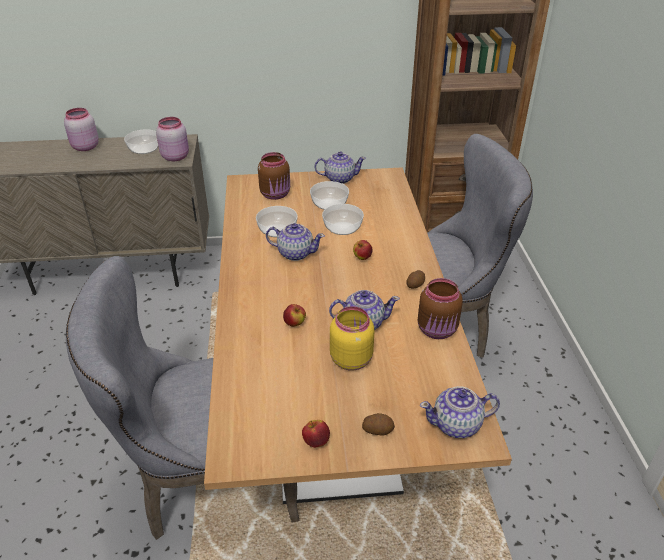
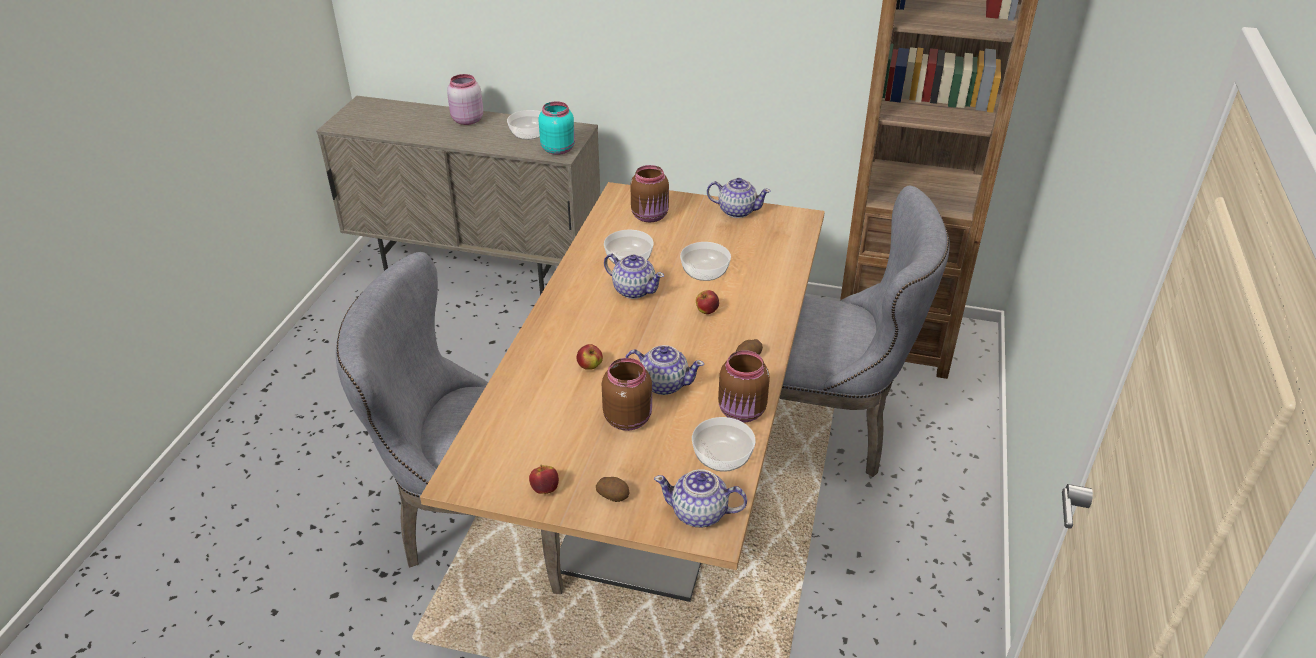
camera: 20 degrees right, 0 degrees up
pink jar [156,117,189,161] -> turquoise jar [539,101,575,155]
bowl [310,181,349,210] -> bowl moved to [692,417,756,472]
yellow jar [330,306,374,371] -> brown jar [602,358,652,431]

